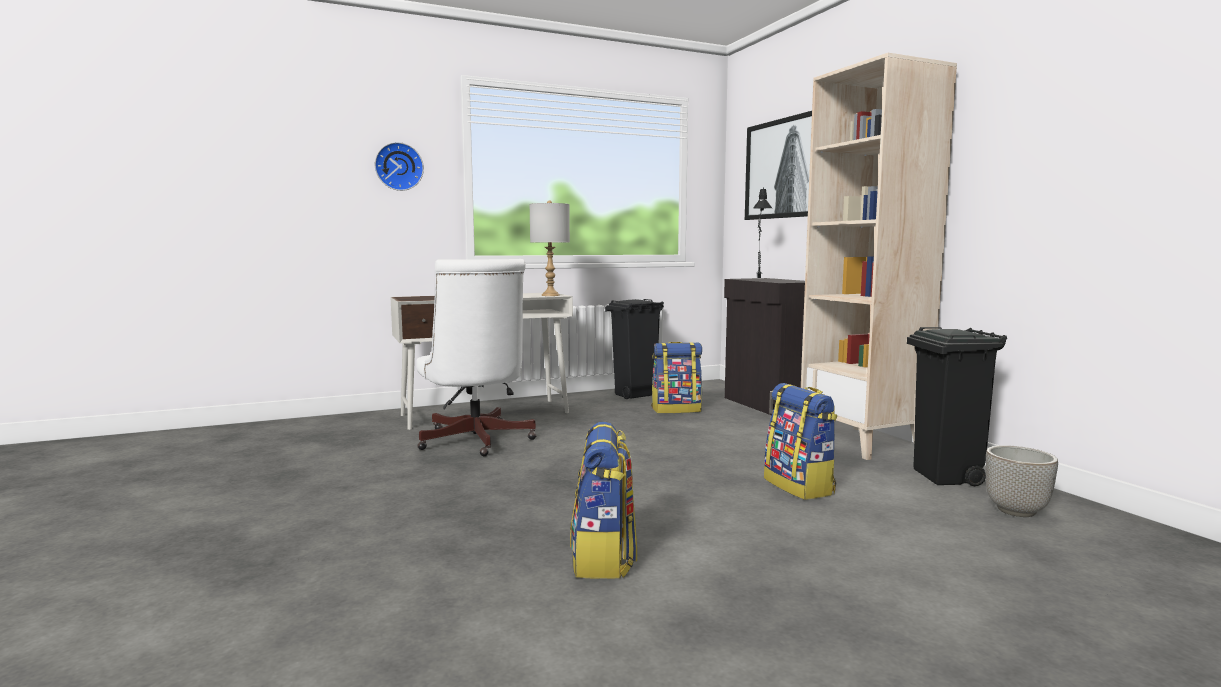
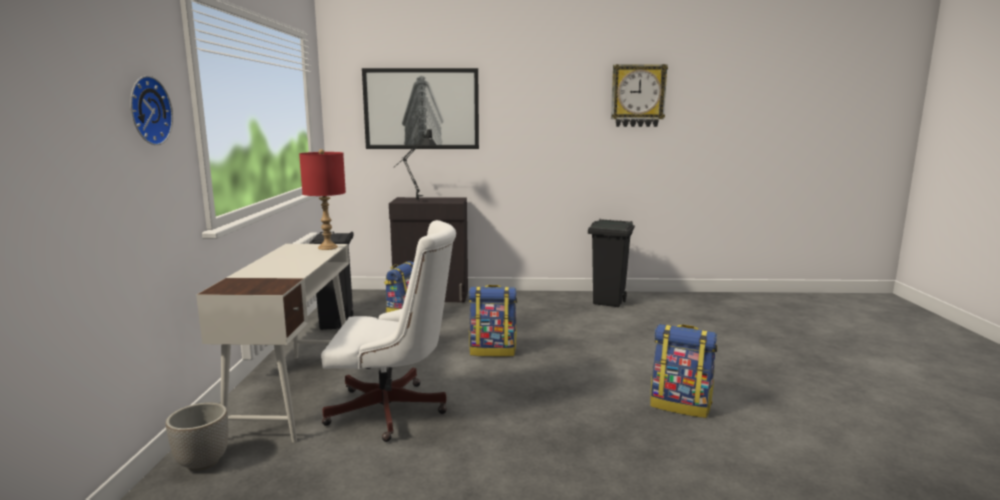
camera: 65 degrees left, 5 degrees up
grey table lamp [529,201,570,296] -> red table lamp [299,149,346,250]
backpack [764,383,837,500] -> backpack moved to [468,285,517,357]
beige bookcase [801,53,957,460] -> none
planter [986,445,1058,517] -> planter moved to [166,402,228,471]
none -> wall clock [611,64,668,127]

